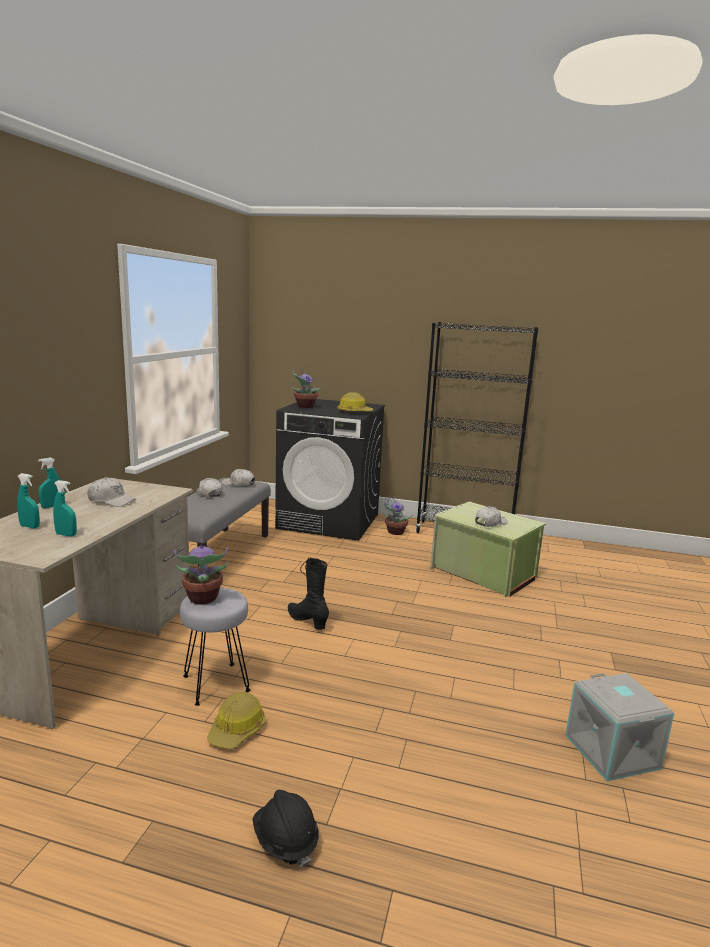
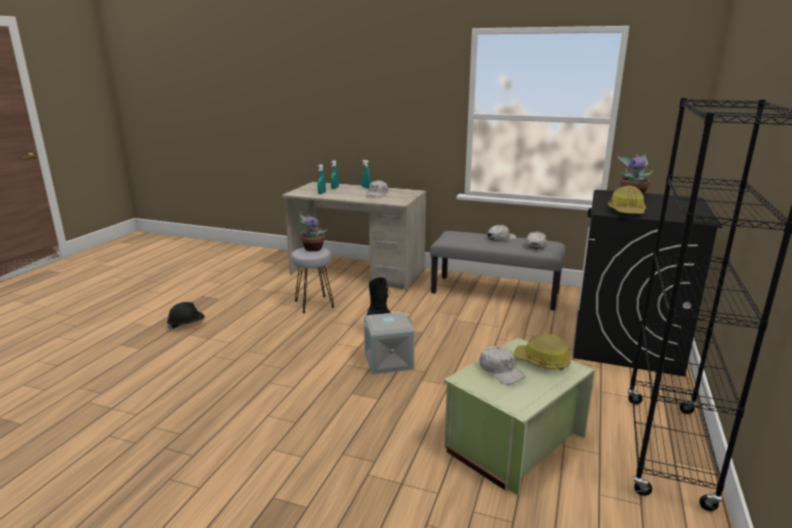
camera: 95 degrees right, 5 degrees up
hard hat [207,692,266,749] -> hard hat moved to [513,334,571,370]
potted plant [383,495,412,535] -> none
grey storage box [565,673,674,781] -> grey storage box moved to [363,312,414,374]

